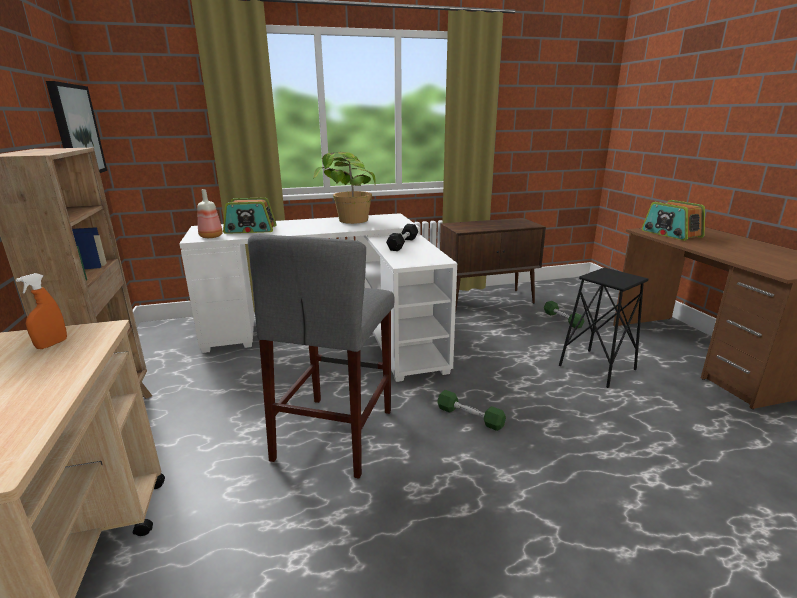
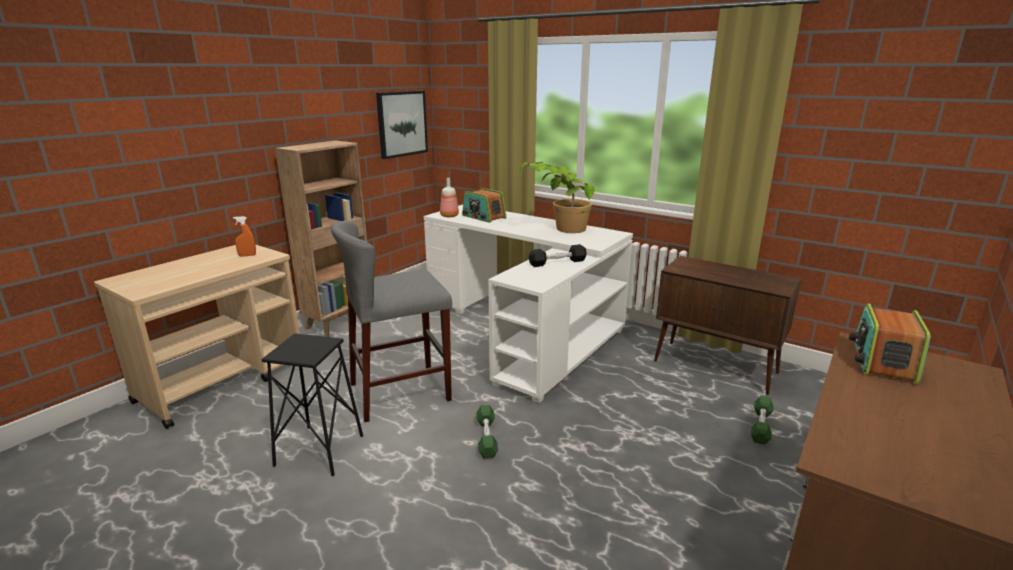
camera: 50 degrees right, 0 degrees up
black stool [559,267,648,388] -> black stool moved to [262,333,363,476]

